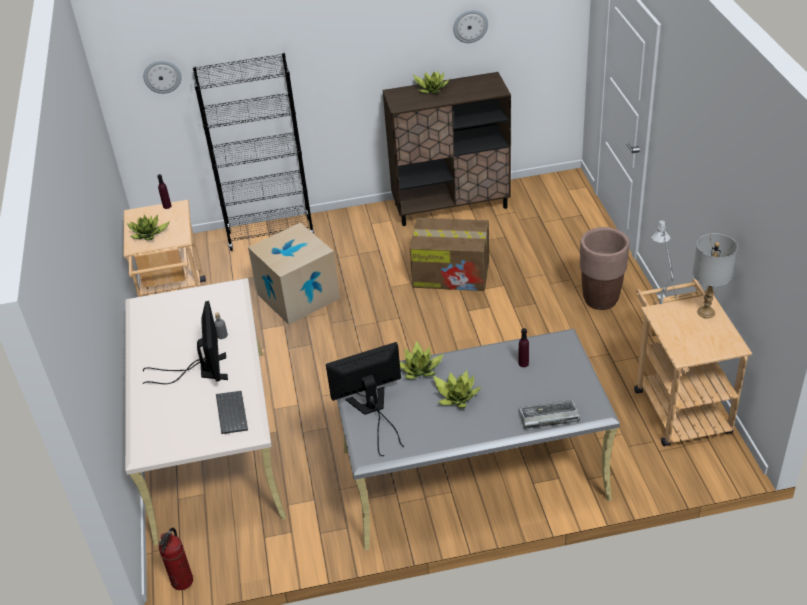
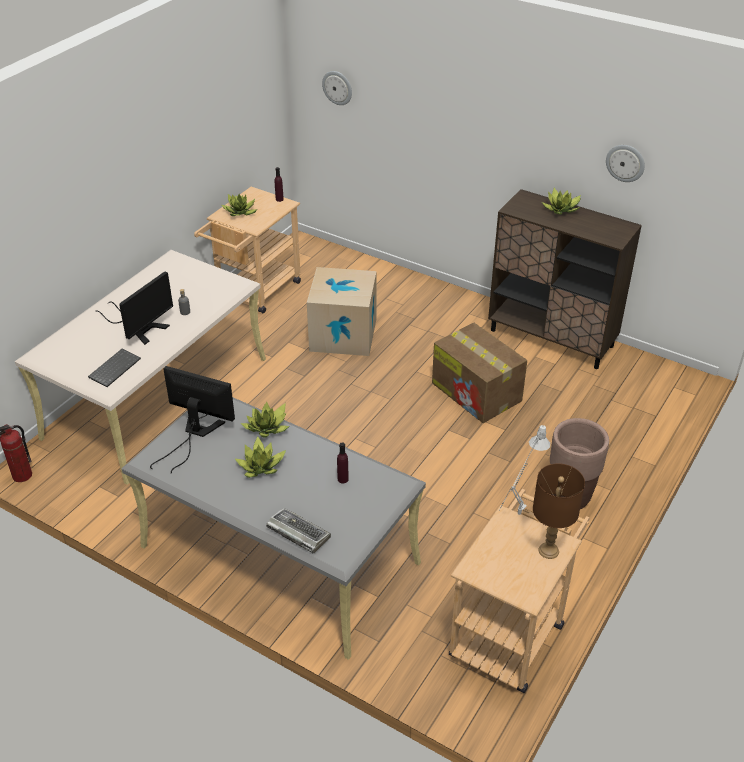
camera: 40 degrees right, 0 degrees up
black bookcase [193,53,315,251] -> none
grey table lamp [693,233,737,318] -> brown table lamp [533,463,585,559]

